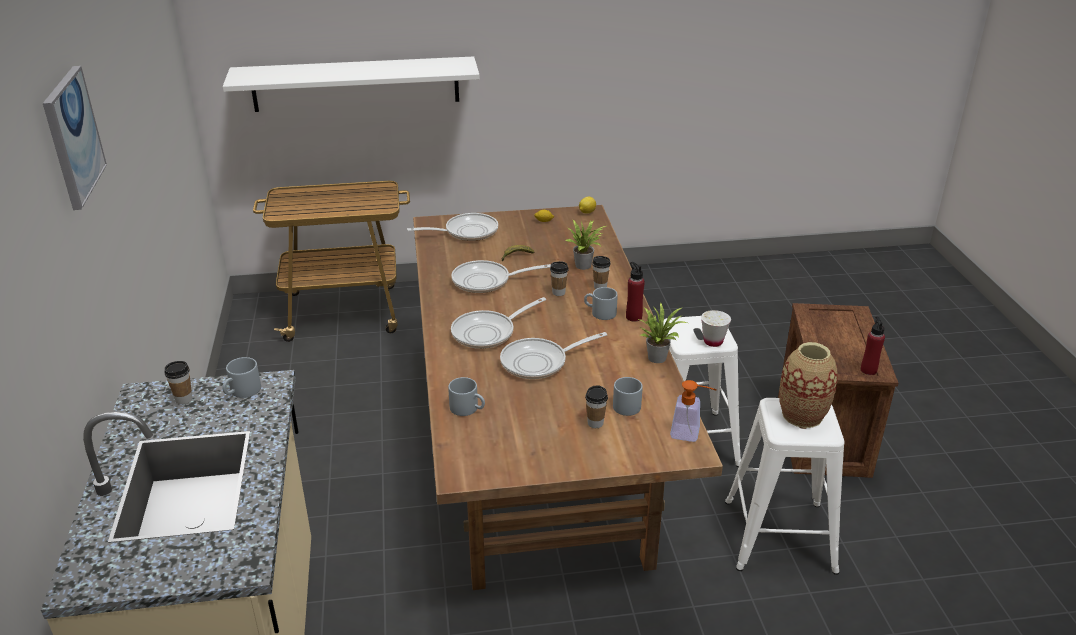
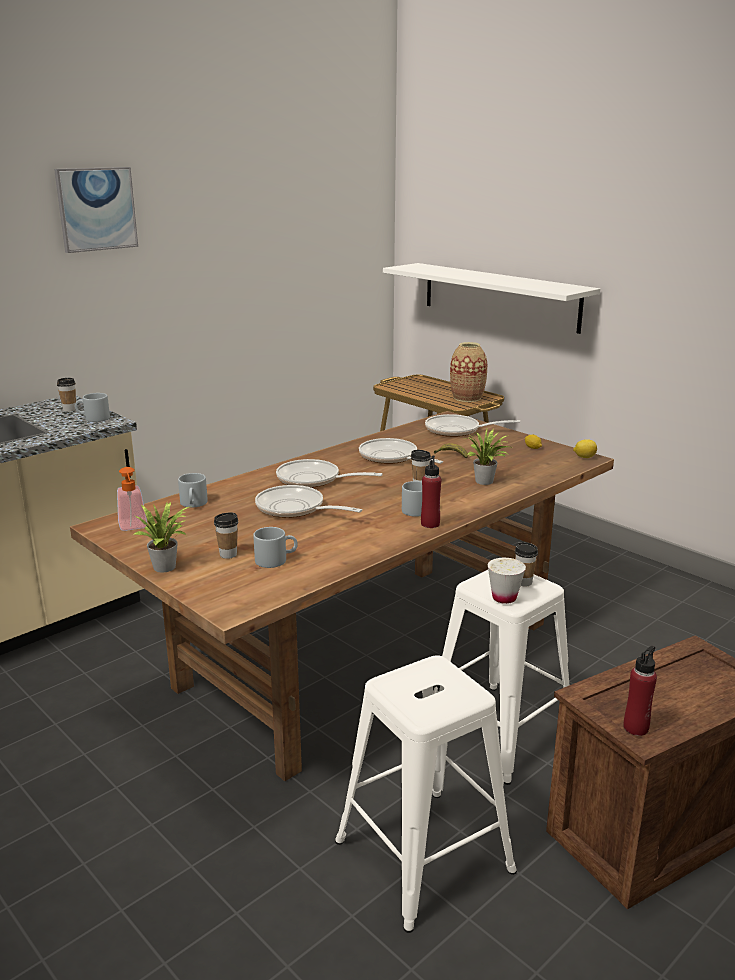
camera: 55 degrees right, 10 degrees down
frying pan [407,213,498,241] -> frying pan turned 150 degrees clockwise [425,414,520,437]
cup [592,256,611,289] -> cup moved to [515,542,538,586]
potted plant [637,302,687,363] -> potted plant moved to [133,502,191,573]
soap dispenser [670,380,717,442] -> soap dispenser moved to [117,467,147,531]
vase [779,342,838,428] -> vase moved to [450,342,487,402]

